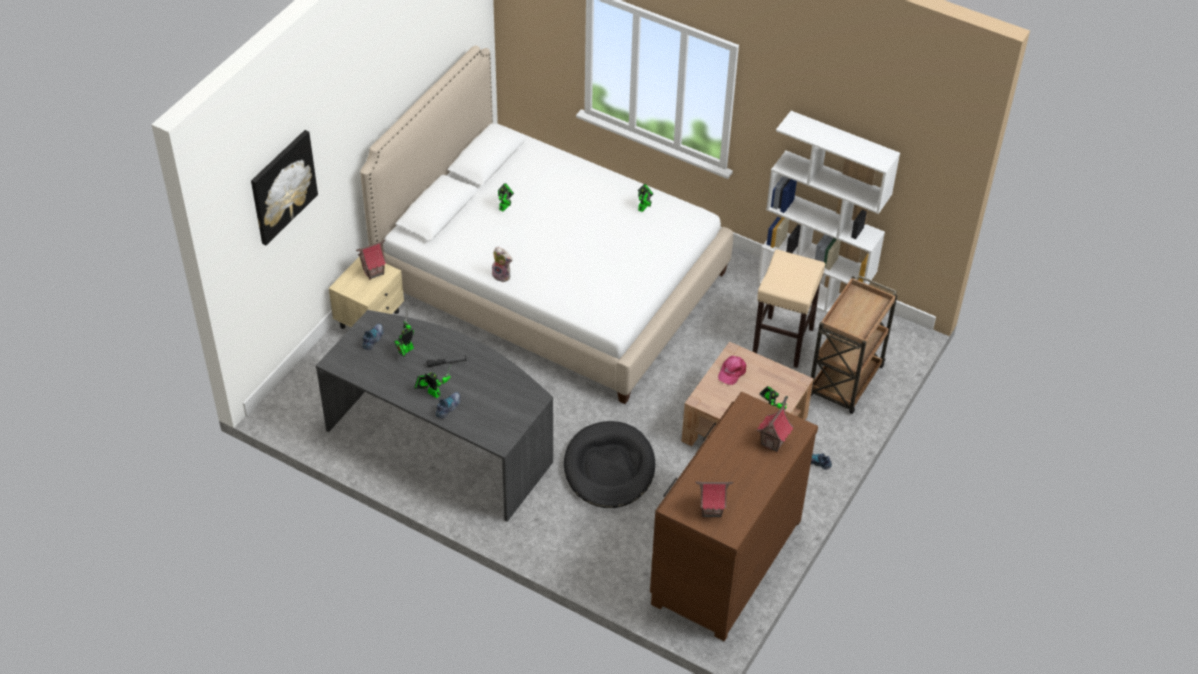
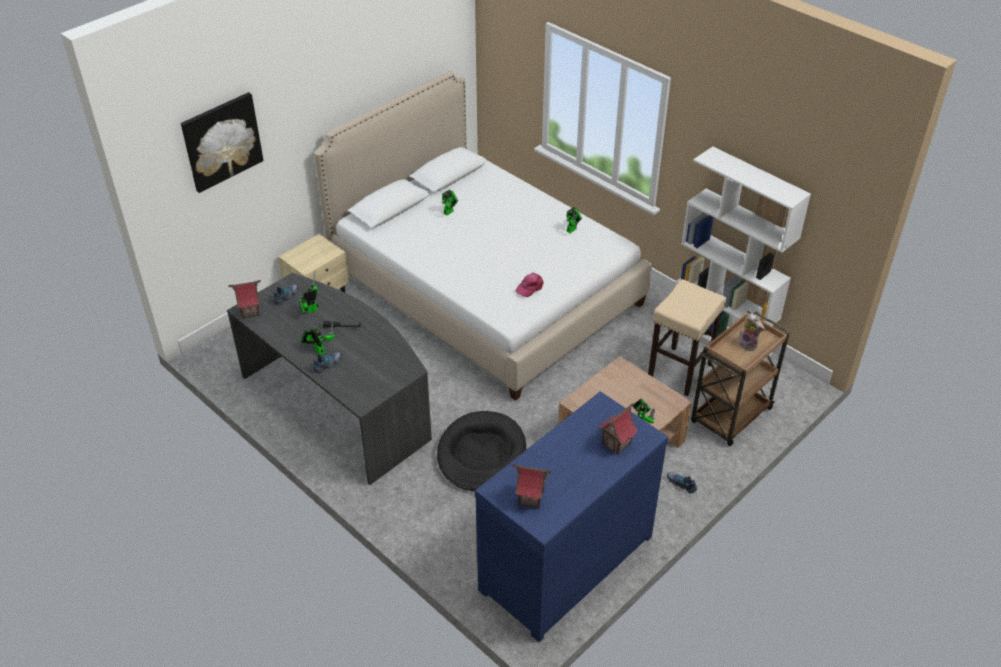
camera: 15 degrees right, 5 degrees down
toy house [356,240,387,280] -> toy house moved to [228,280,261,319]
plush toy [492,247,512,282] -> plush toy moved to [738,313,765,351]
brown dresser [650,392,818,641] -> blue dresser [475,391,669,642]
pink cap [718,356,746,385] -> pink cap moved to [515,273,544,297]

